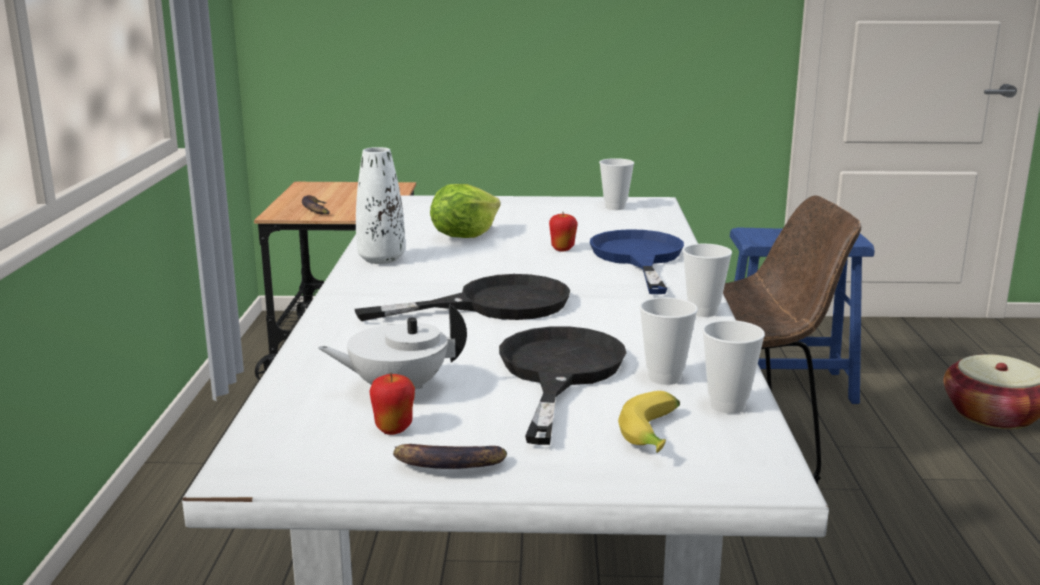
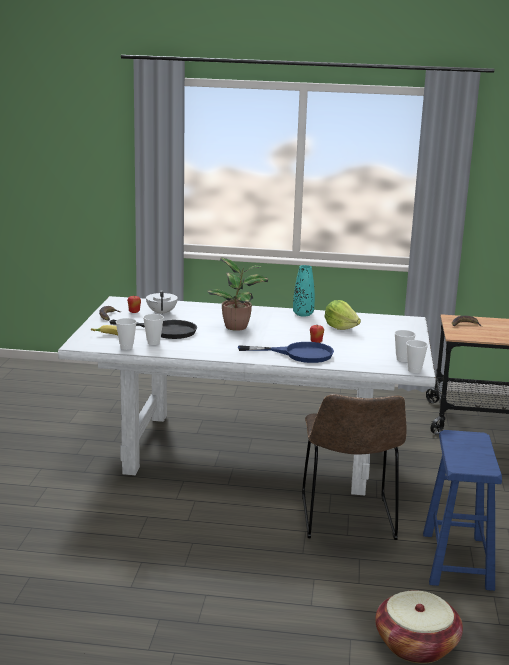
camera: 95 degrees right, 0 degrees up
black frying pan [355,274,570,321] -> potted plant [207,257,268,331]
white vase [356,147,405,264] -> turquoise vase [293,265,315,317]
cup [683,244,732,317] -> cup moved to [406,340,428,373]

